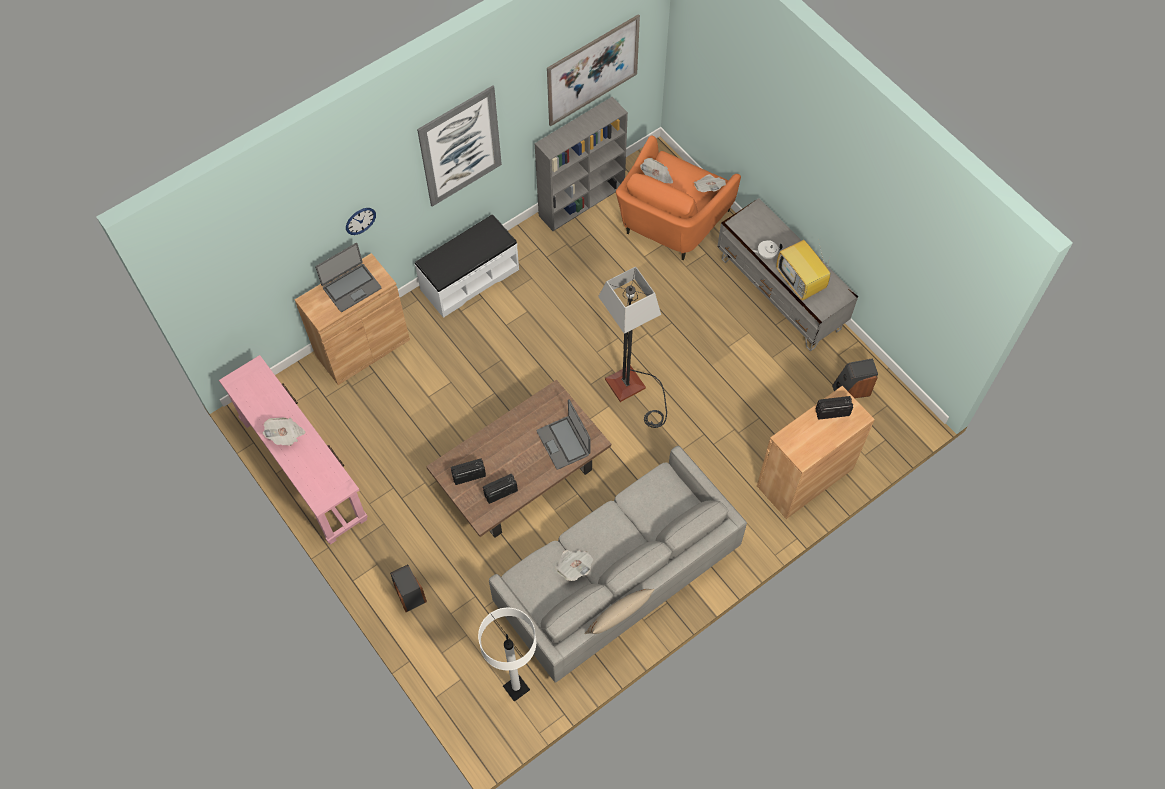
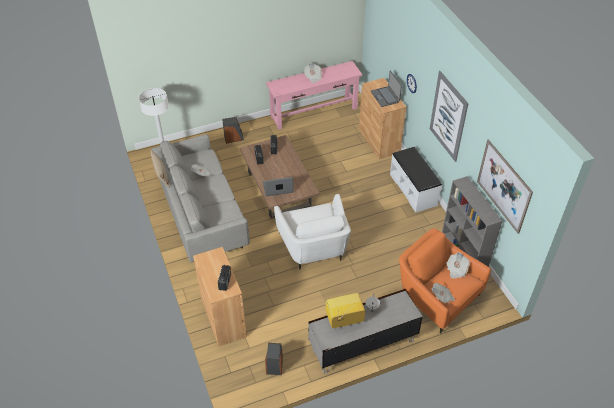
camera: 105 degrees right, 15 degrees down
floor lamp [598,266,667,428] -> white armchair [274,194,351,269]

